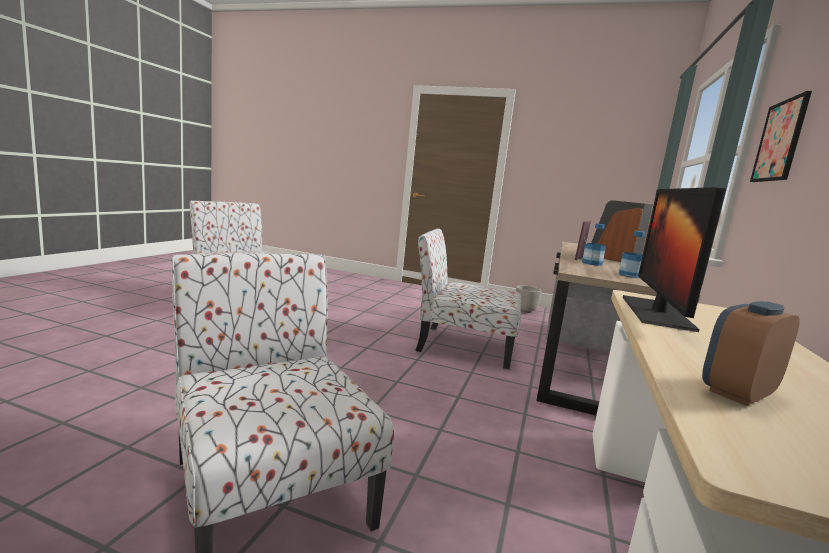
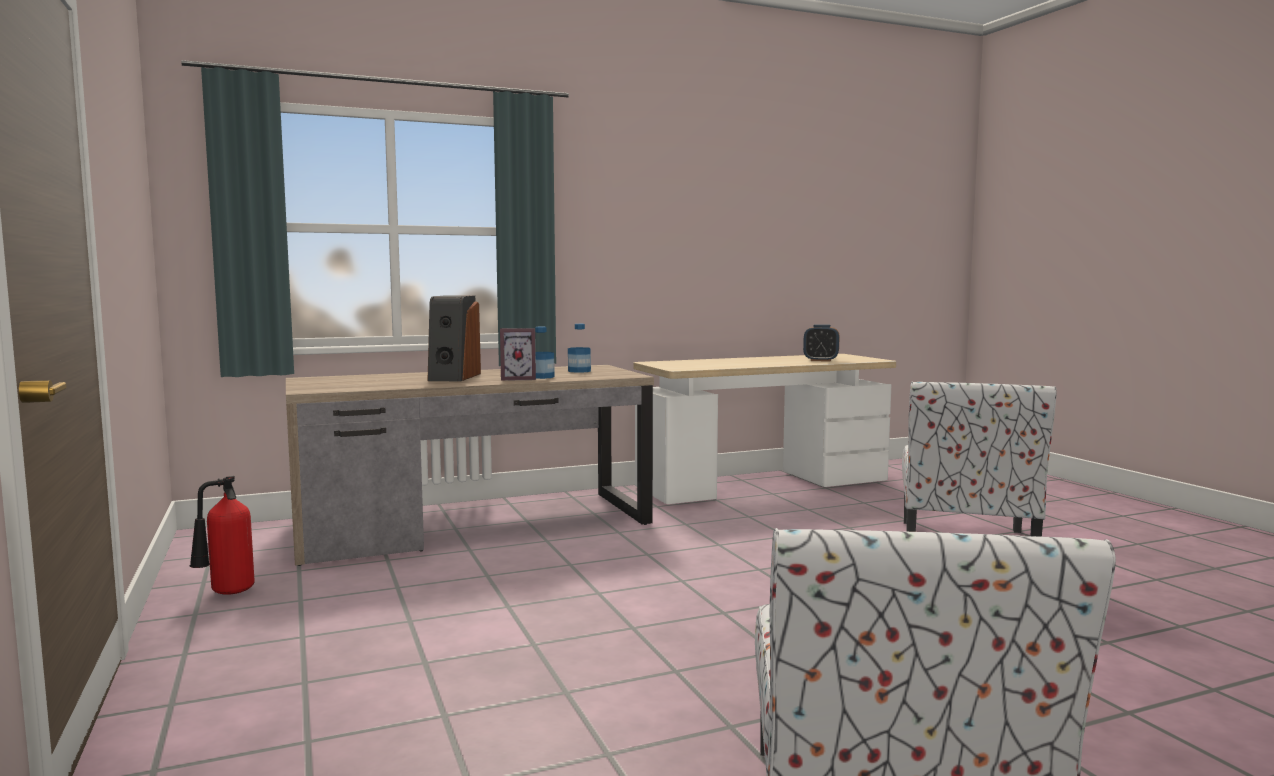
camera: 130 degrees left, 5 degrees down
chair [415,228,521,369] -> none
planter [516,285,542,313] -> fire extinguisher [190,476,255,595]
monitor [623,187,726,332] -> none
picture [750,91,812,182] -> none

